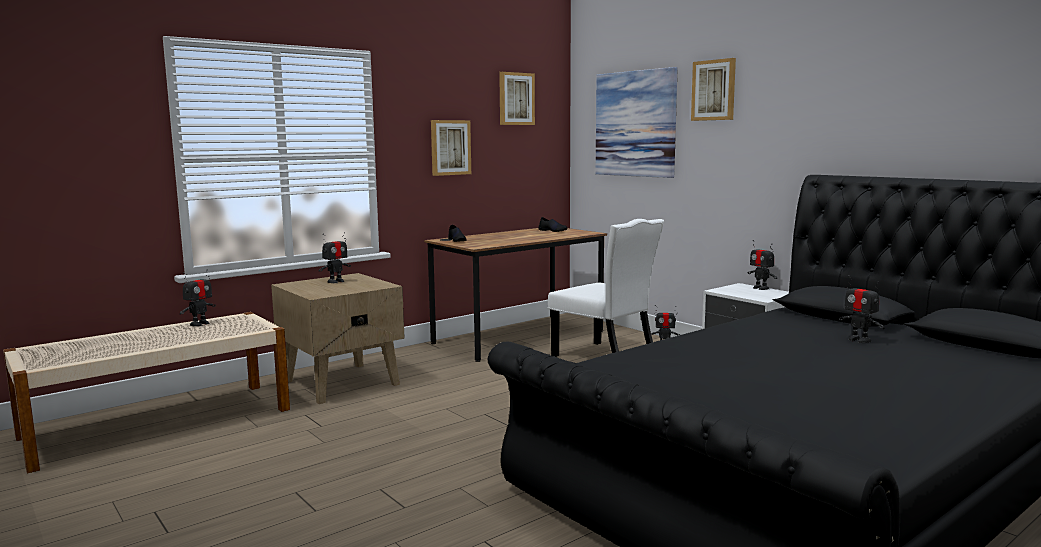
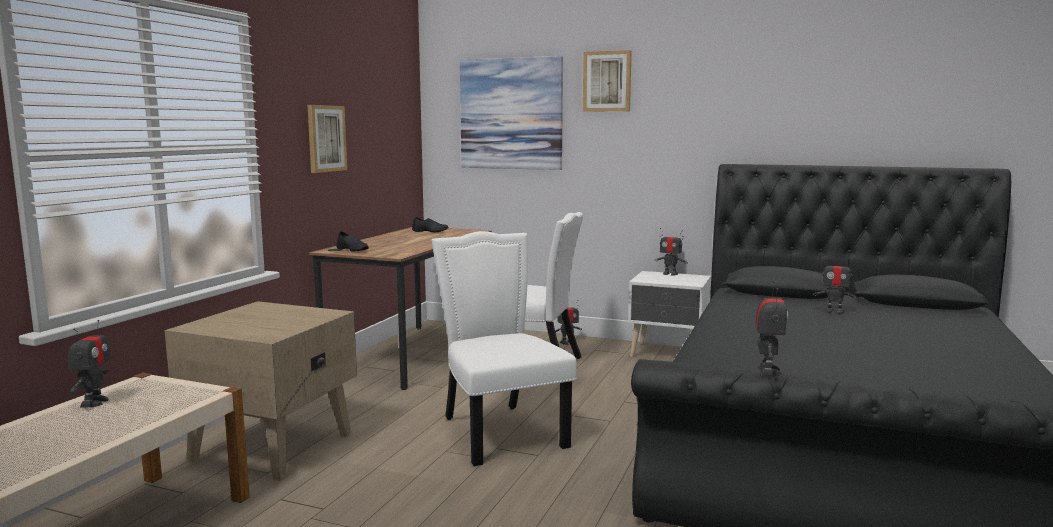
camera: 30 degrees left, 0 degrees up
toy robot [318,234,351,283] -> toy robot moved to [755,281,788,376]
picture [499,72,535,125] -> none
none -> white chair [431,231,577,466]

